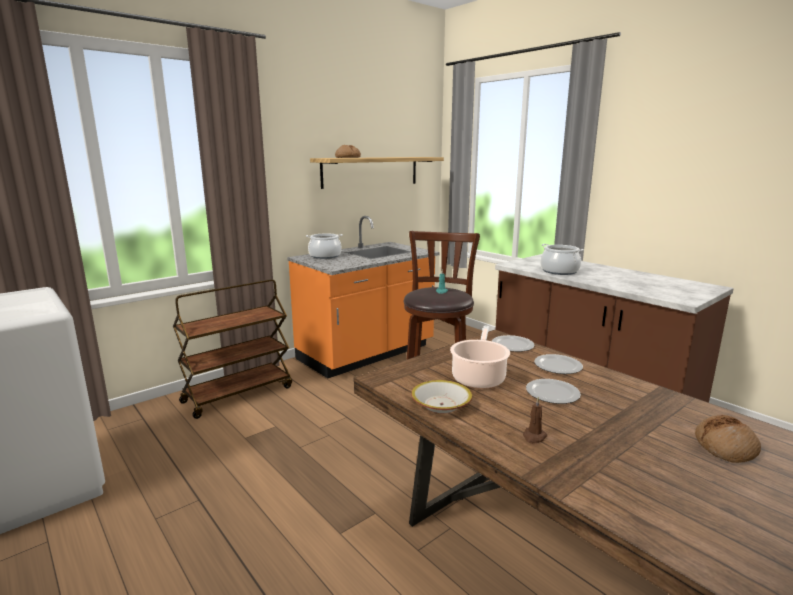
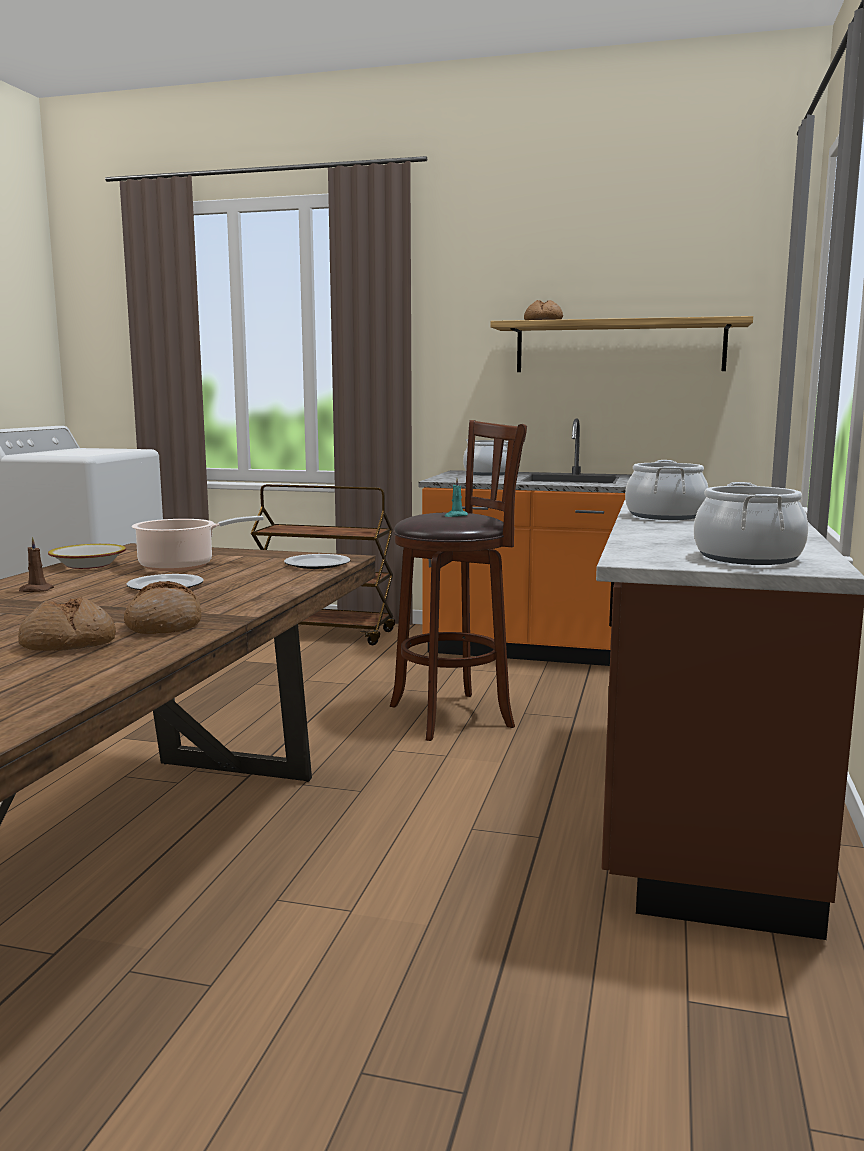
camera: 55 degrees right, 5 degrees down
plate [534,354,583,374] -> none
none -> bread [124,581,202,634]
none -> cooking pot [694,482,808,565]

